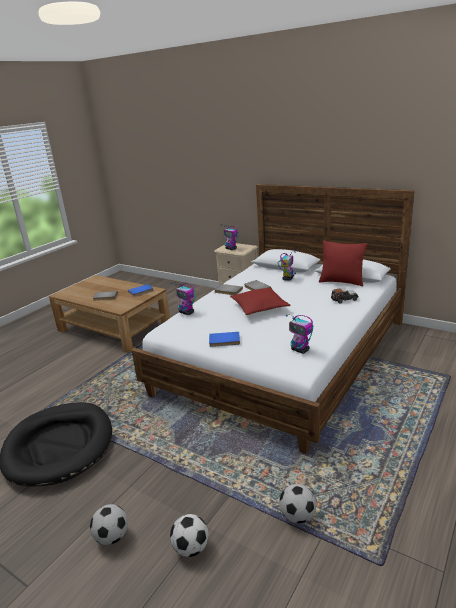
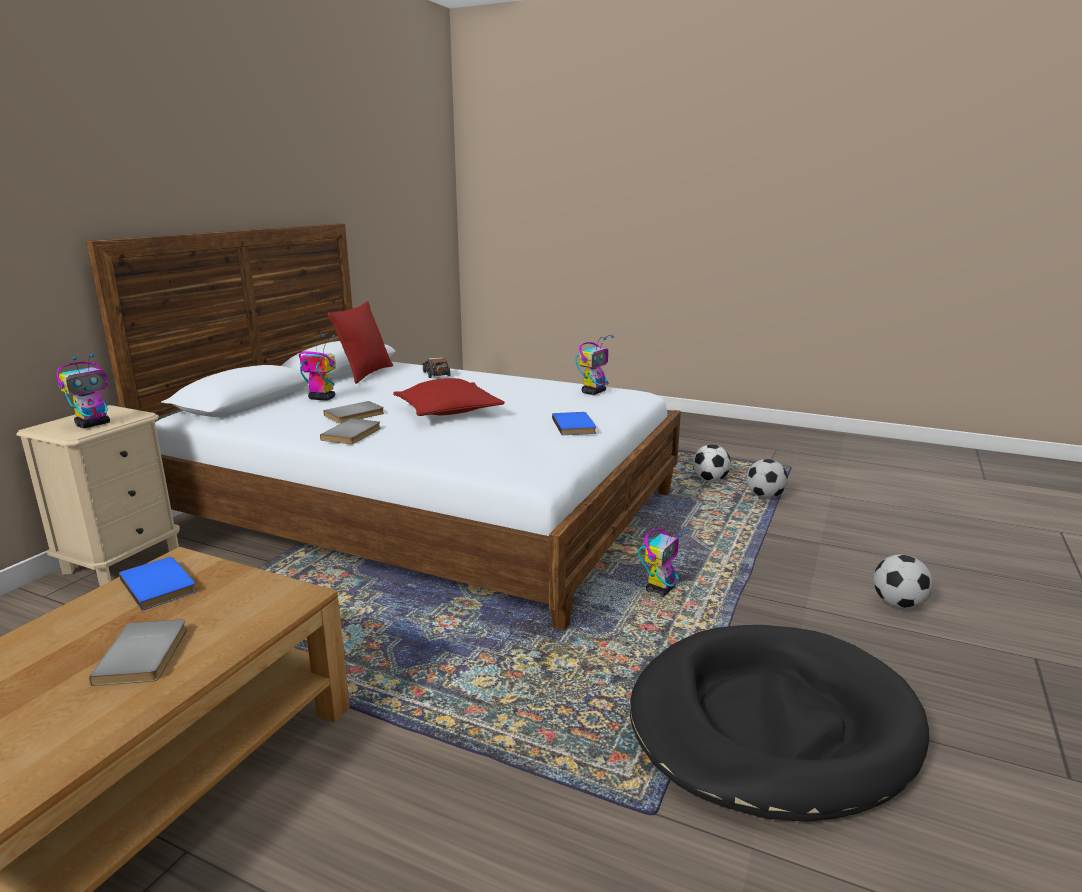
camera: 100 degrees left, 5 degrees down
toy robot [170,282,196,315] -> toy robot moved to [638,527,689,597]
football [170,514,209,557] -> football moved to [693,444,731,482]

